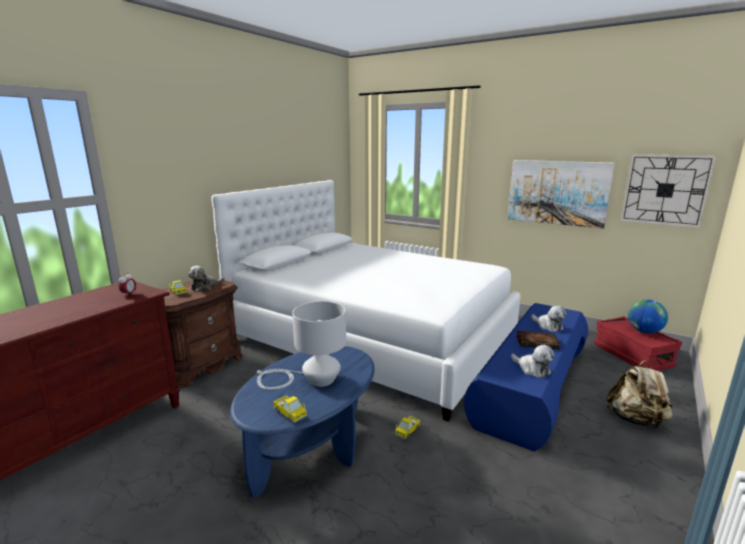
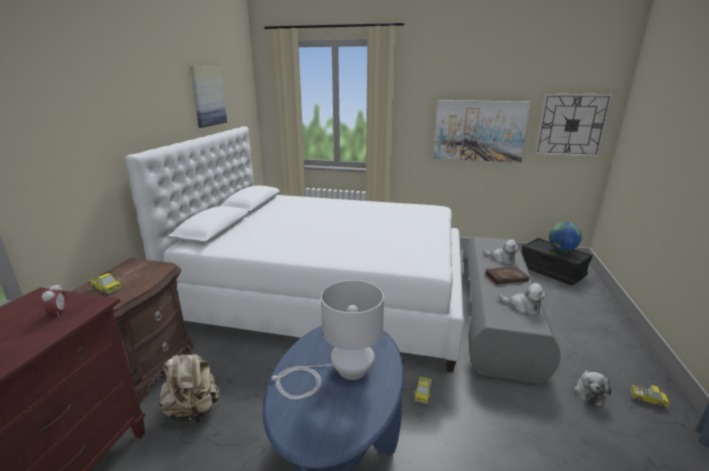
camera: 20 degrees left, 5 degrees up
plush toy [188,266,225,292] -> plush toy moved to [573,370,612,406]
toy truck [273,396,307,423] -> toy truck moved to [630,385,670,408]
blue bench [464,303,588,451] -> grey bench [463,237,560,384]
red storage box [594,316,682,371] -> black storage box [522,238,593,286]
beige backpack [607,360,672,429] -> beige backpack moved to [159,345,219,423]
none -> picture [190,66,227,128]

